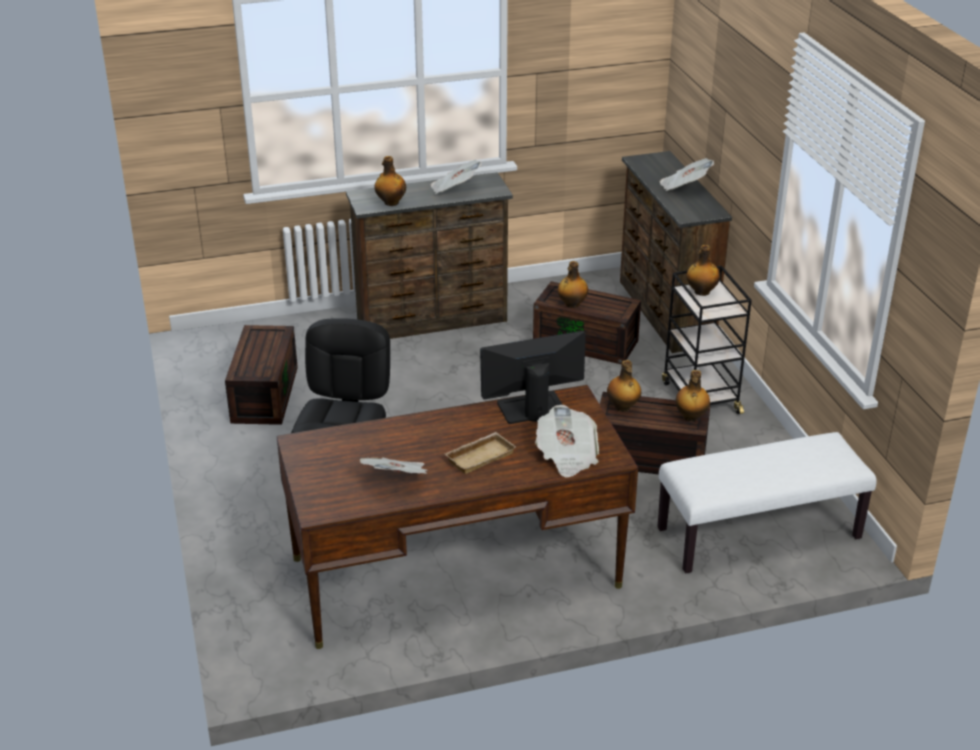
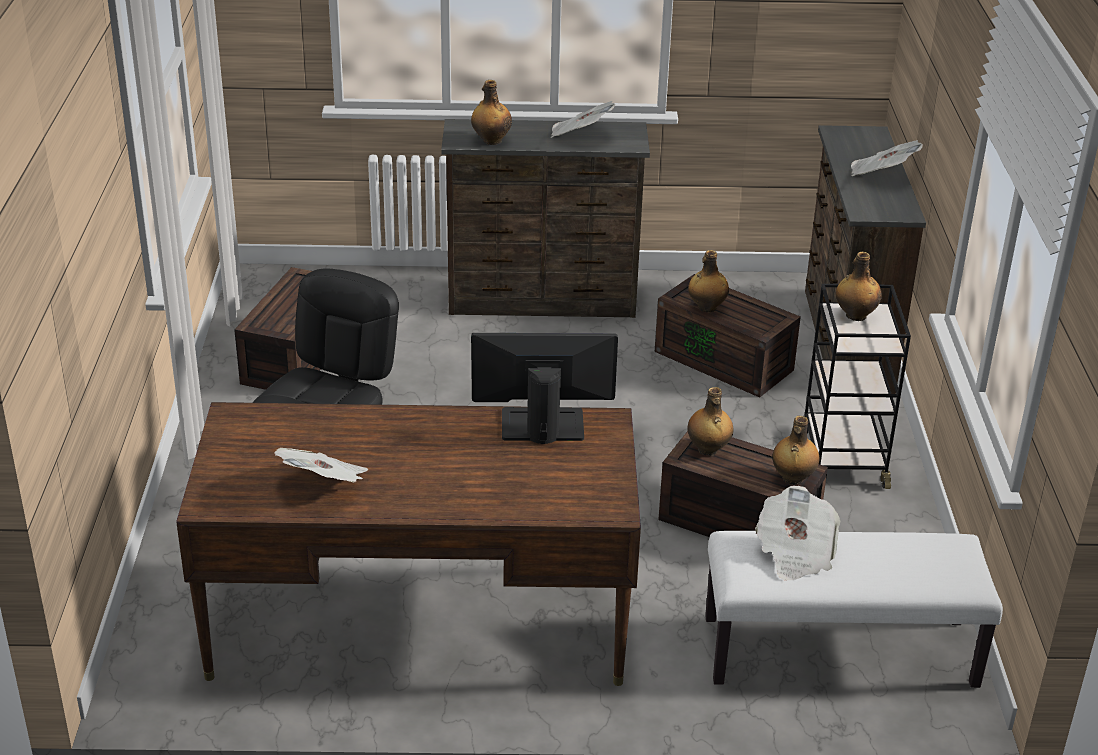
camera: 15 degrees right, 0 degrees up
beige tray [444,432,516,474] -> none
newspaper [535,405,599,478] -> newspaper moved to [755,486,840,581]

